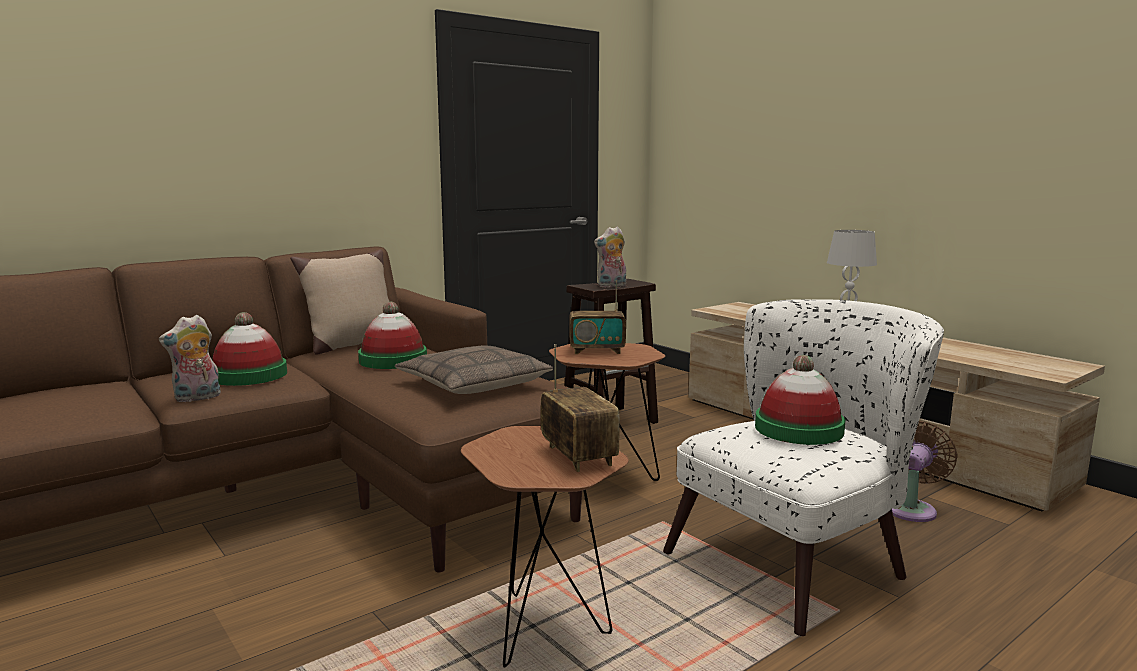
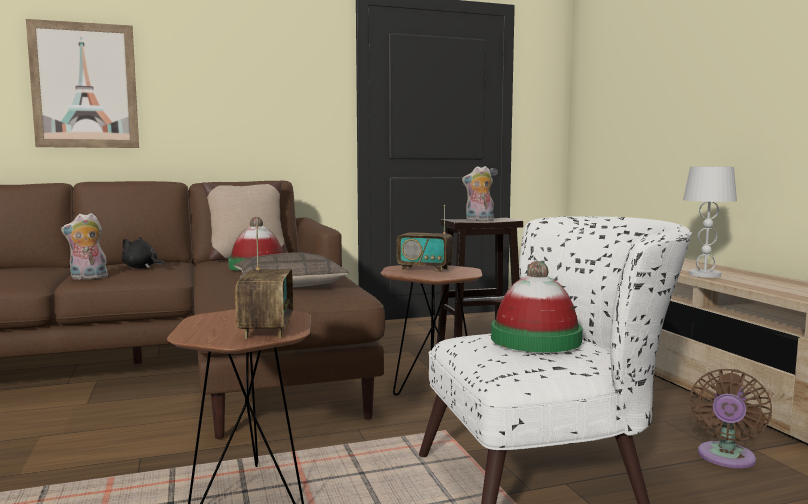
camera: 20 degrees right, 5 degrees down
hat [212,312,287,386] -> black plush toy [122,237,165,268]
brown fan [892,421,958,522] -> brown fan turned 150 degrees clockwise [689,369,772,468]
none -> picture [26,19,139,148]

